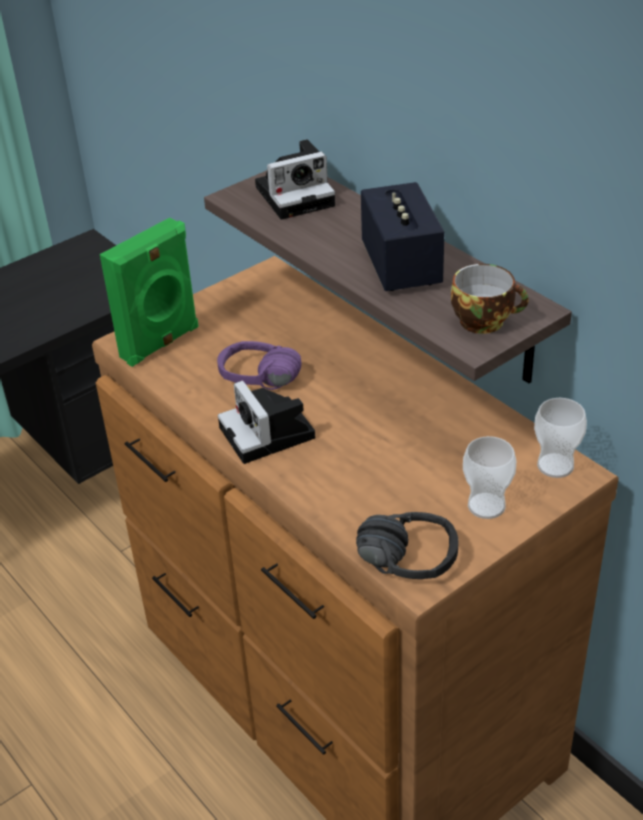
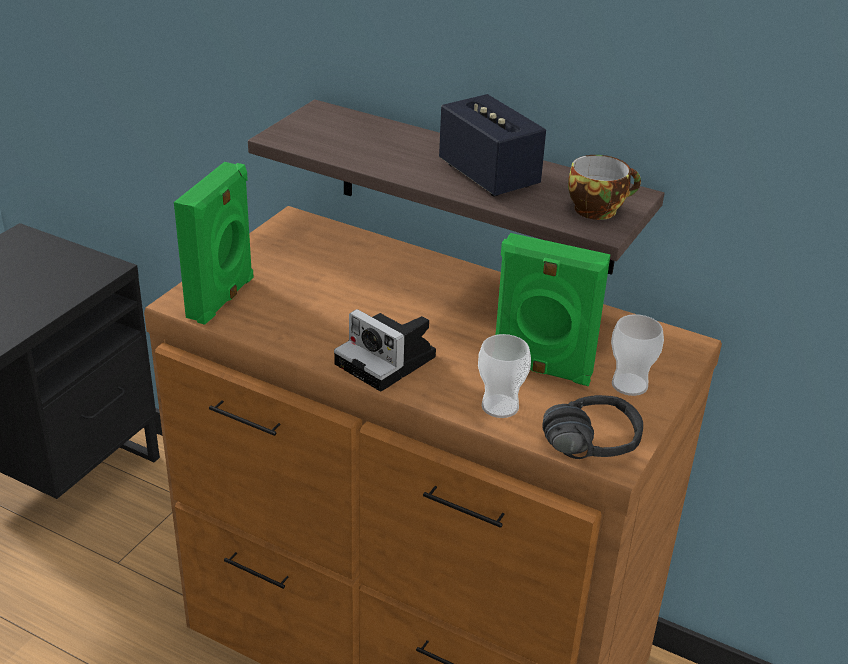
camera: 25 degrees left, 5 degrees down
purple headphones [217,341,302,390] -> none
camera [255,139,335,220] -> none
cup [534,398,587,478] -> cup moved to [478,334,531,418]
none -> green speaker [496,233,611,386]

